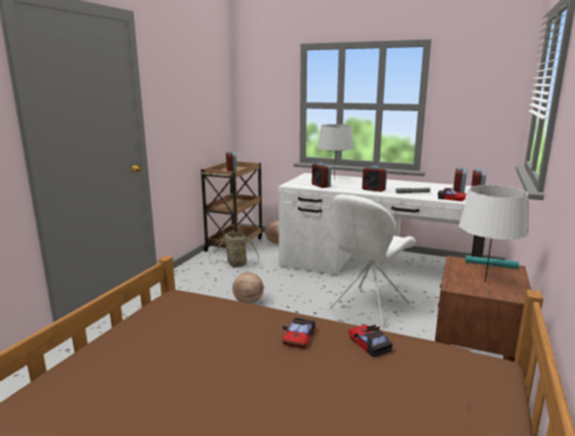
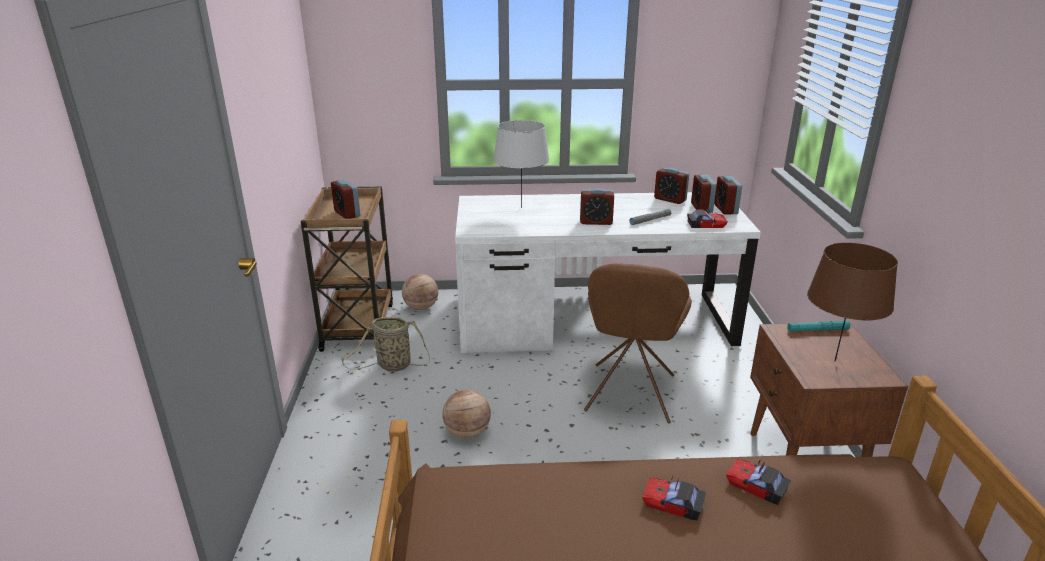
camera: 25 degrees left, 10 degrees up
toy car [282,317,315,348] -> toy car turned 120 degrees clockwise [642,476,706,521]
alarm clock [312,163,331,188] -> alarm clock moved to [654,168,689,204]
white chair [330,194,416,327] -> brown chair [584,263,692,423]
white table lamp [459,185,529,282] -> brown table lamp [807,242,898,361]

